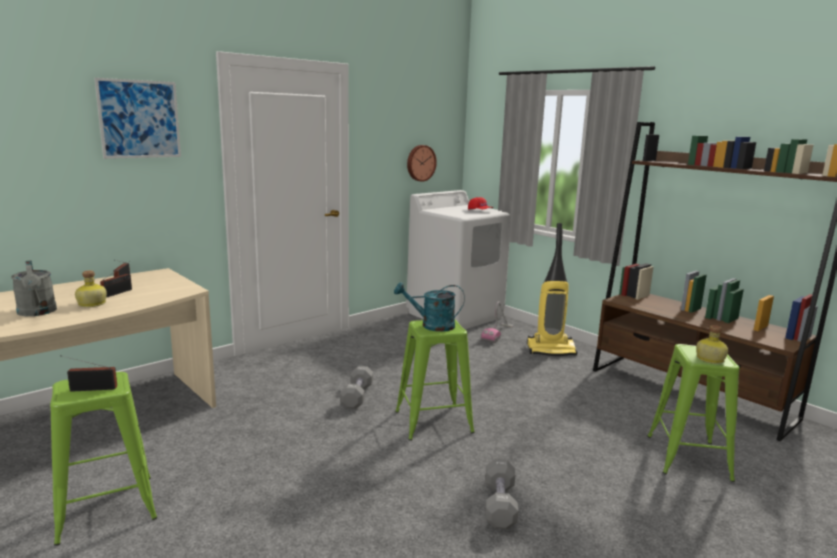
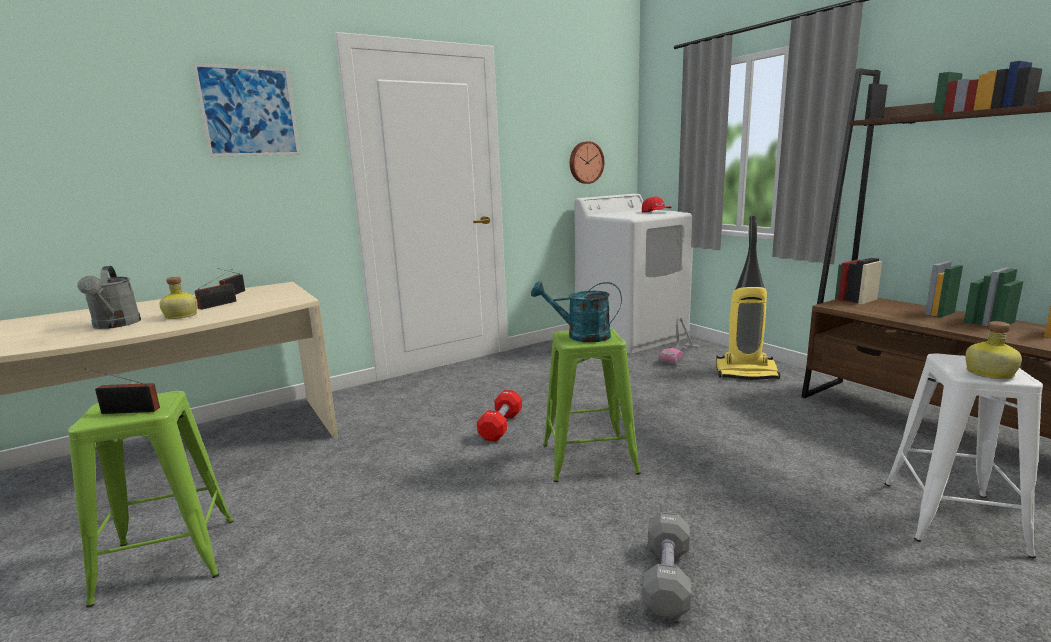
camera: 10 degrees right, 0 degrees up
grey dumbbell [340,366,373,409] -> red dumbbell [477,390,522,441]
green stool [647,344,740,482] -> white stool [885,354,1043,558]

